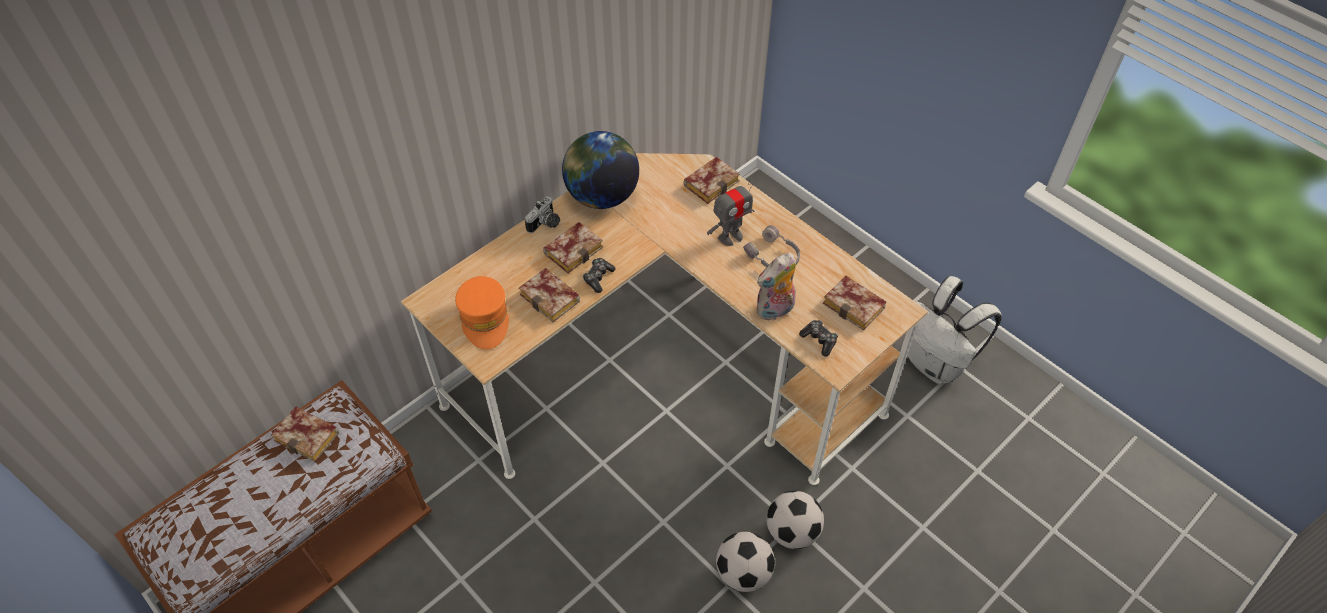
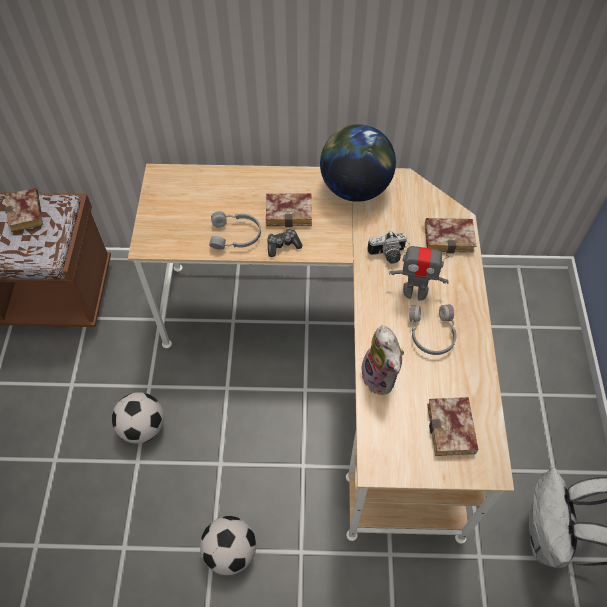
camera: 45 degrees right, 5 degrees up
orange cap [455,276,509,349] -> none
book [519,268,580,322] -> grey headphones [209,211,261,250]
camera [525,196,560,233] -> camera moved to [367,231,407,264]
plush toy [756,253,796,321] -> plush toy turned 120 degrees counterclockwise [361,325,404,395]
football [767,491,824,549] -> football moved to [112,392,164,444]
game controller [799,320,838,357] -> none

